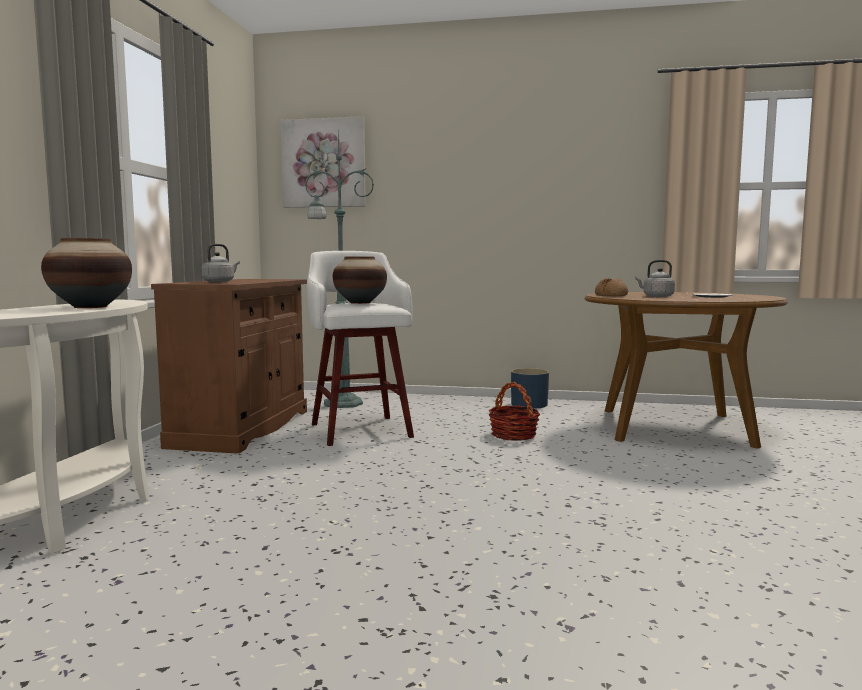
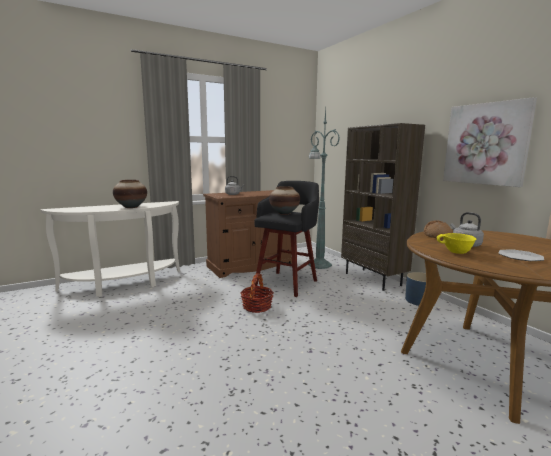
camera: 50 degrees right, 5 degrees up
picture [281,116,366,208] -> picture moved to [443,97,537,187]
white stool [307,251,414,446] -> black stool [254,181,319,297]
basket [489,382,540,441] -> basket moved to [240,273,274,313]
none -> brown bookcase [341,123,425,291]
none -> yellow bowl [437,233,476,254]

